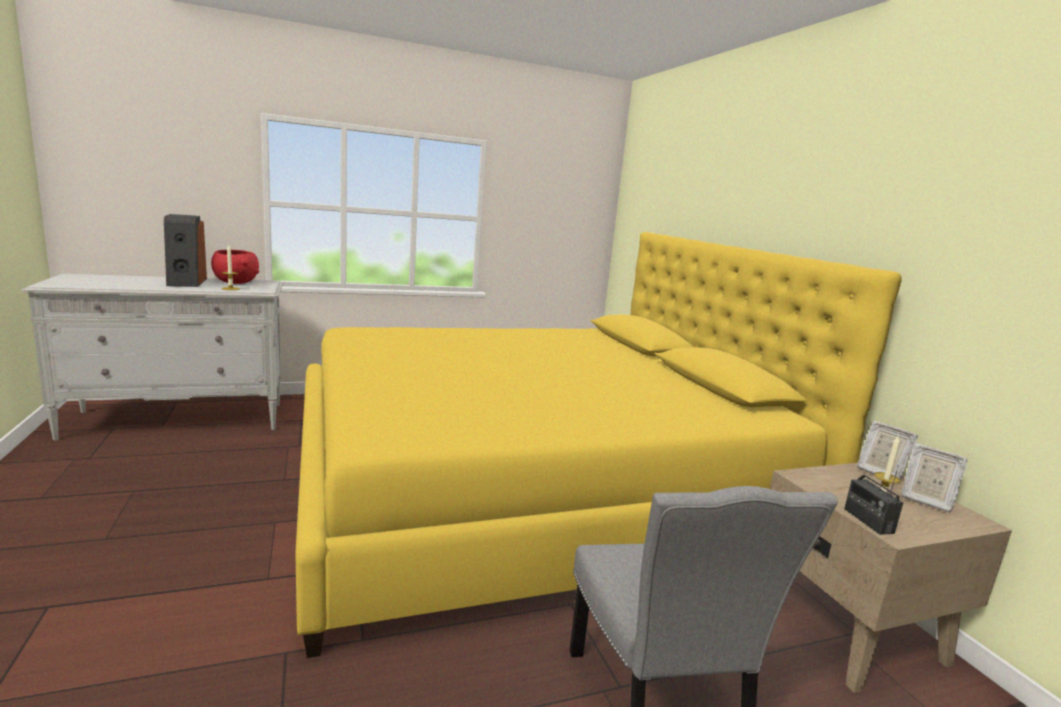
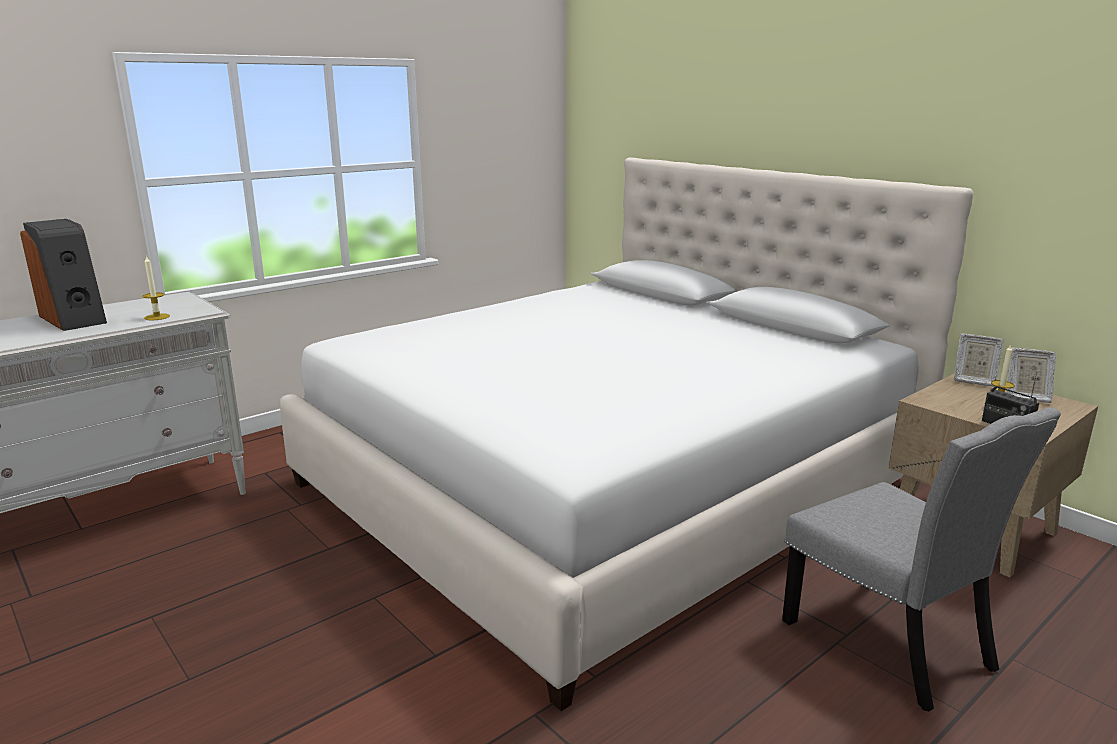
camera: 20 degrees left, 5 degrees up
red bowl [211,250,259,284] -> none
yellow bed [296,232,902,658] -> white bed [280,158,974,711]

